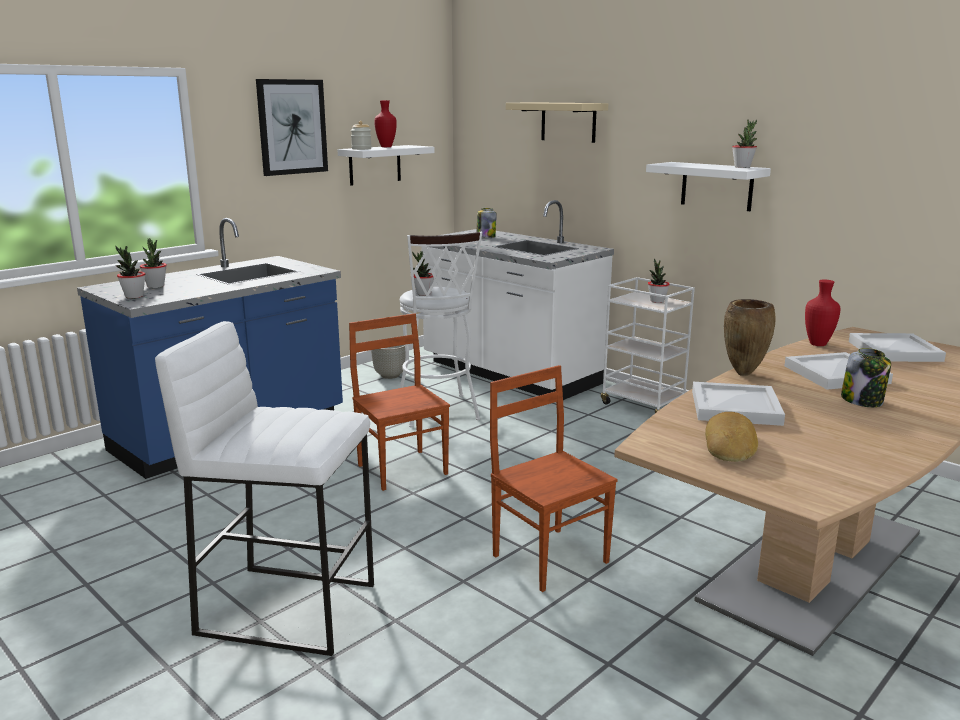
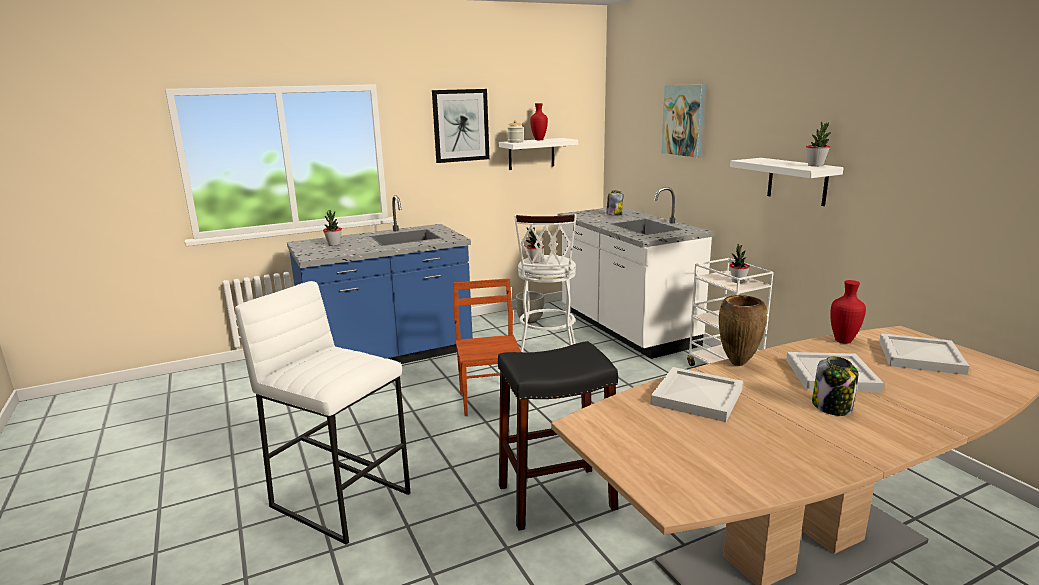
camera: 20 degrees right, 0 degrees up
potted plant [115,246,146,299] -> none
brown chair [490,365,618,592] -> black stool [498,341,618,531]
beige shelf [506,102,608,143] -> picture [661,85,705,158]
bread [705,412,758,462] -> none

